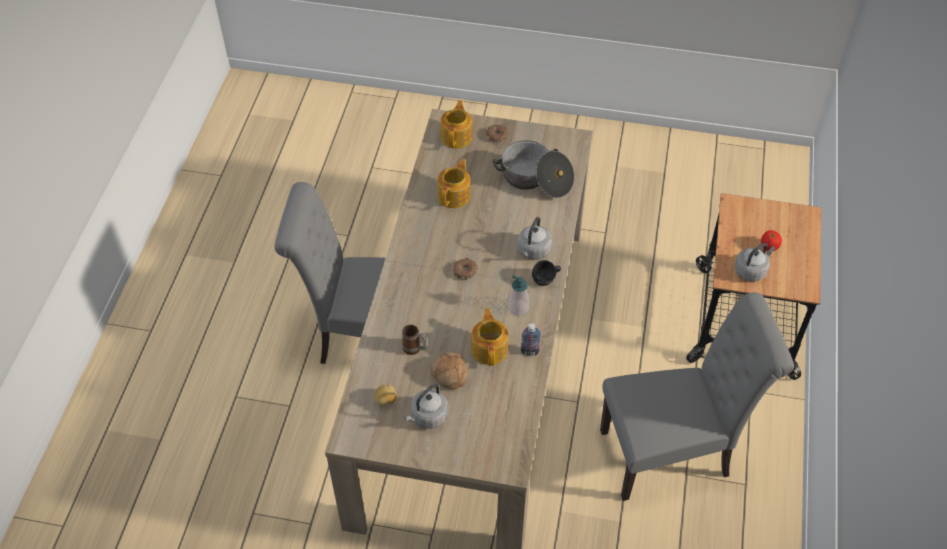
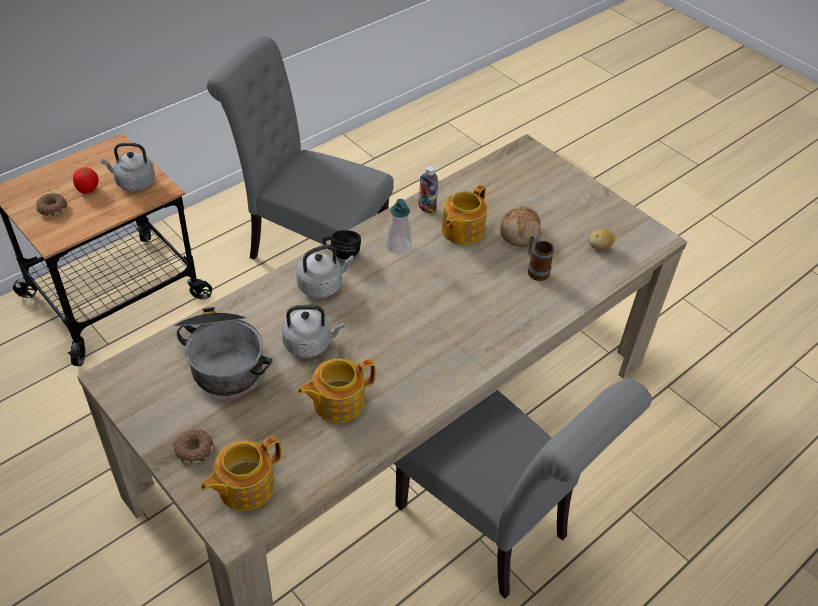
camera: 145 degrees left, 5 degrees down
grey kettle [404,384,449,428] -> grey kettle moved to [282,305,345,358]
donut [453,258,478,280] -> donut moved to [36,193,67,216]

